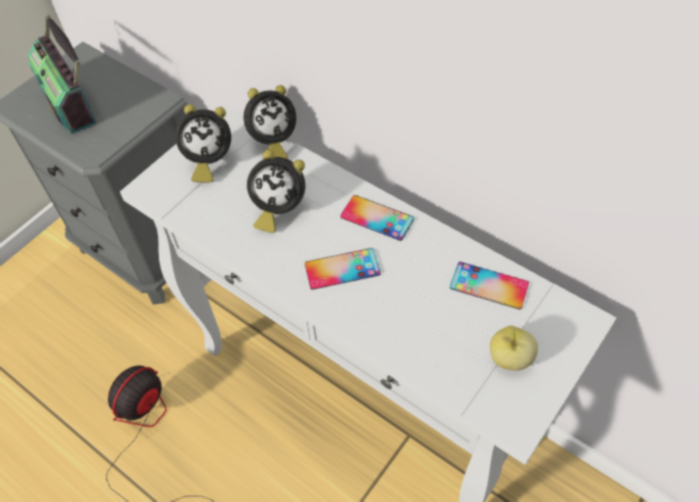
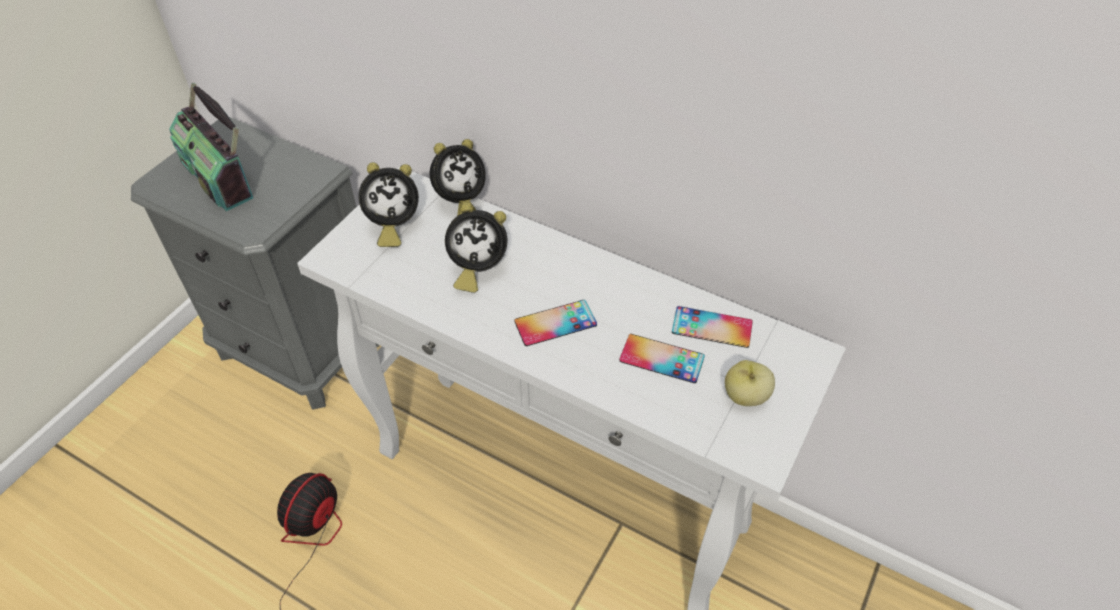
camera: 10 degrees left, 5 degrees down
phone [341,195,414,241] -> phone moved to [619,334,705,383]

